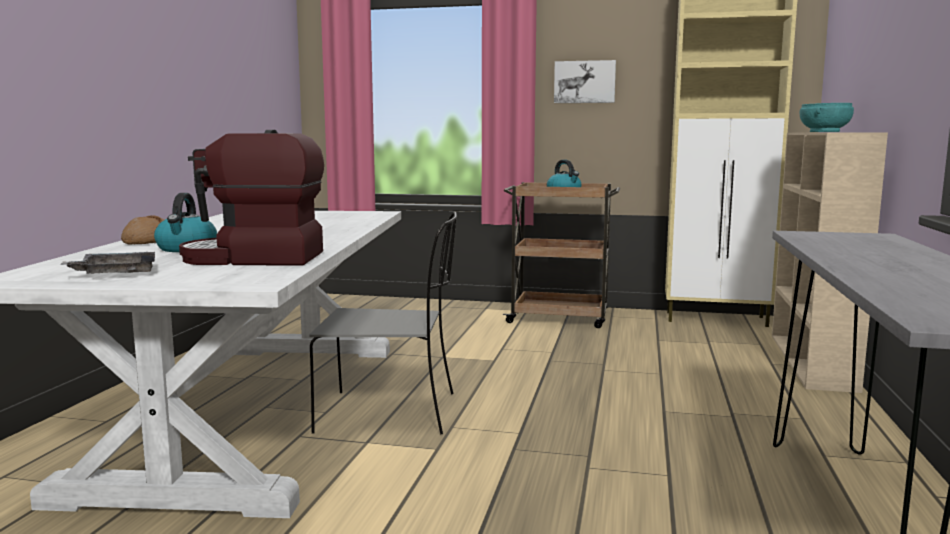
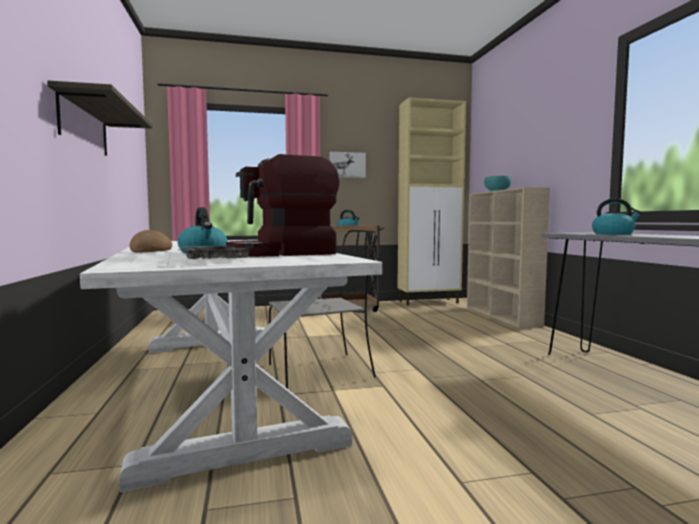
camera: 25 degrees left, 5 degrees down
none -> shelf [47,81,153,156]
none -> kettle [592,198,642,235]

